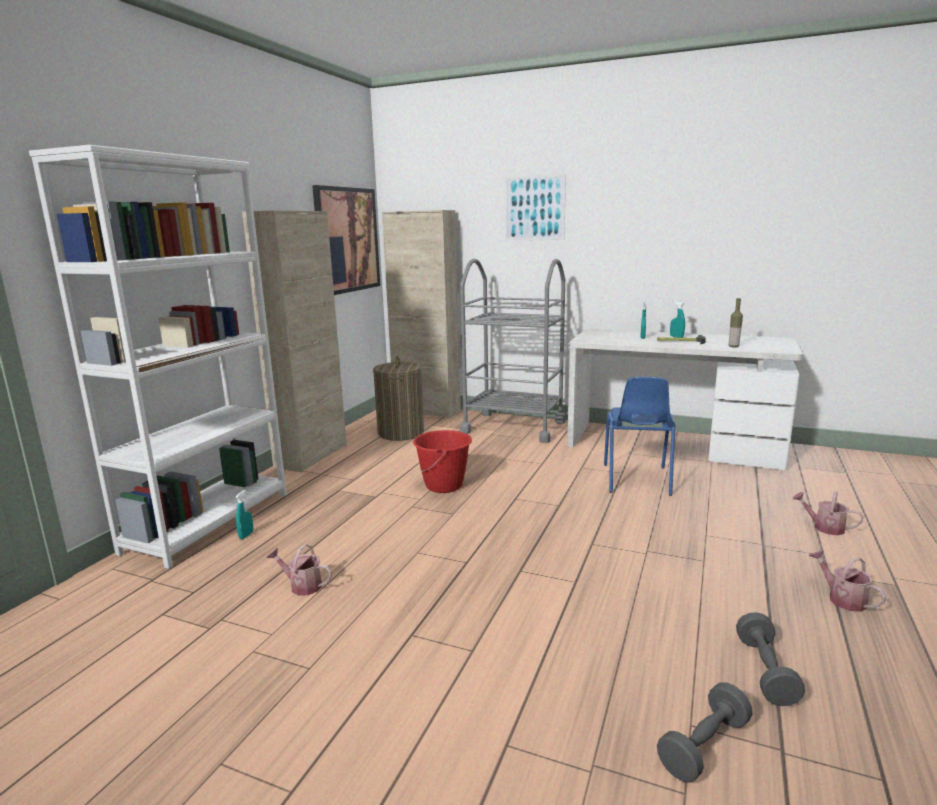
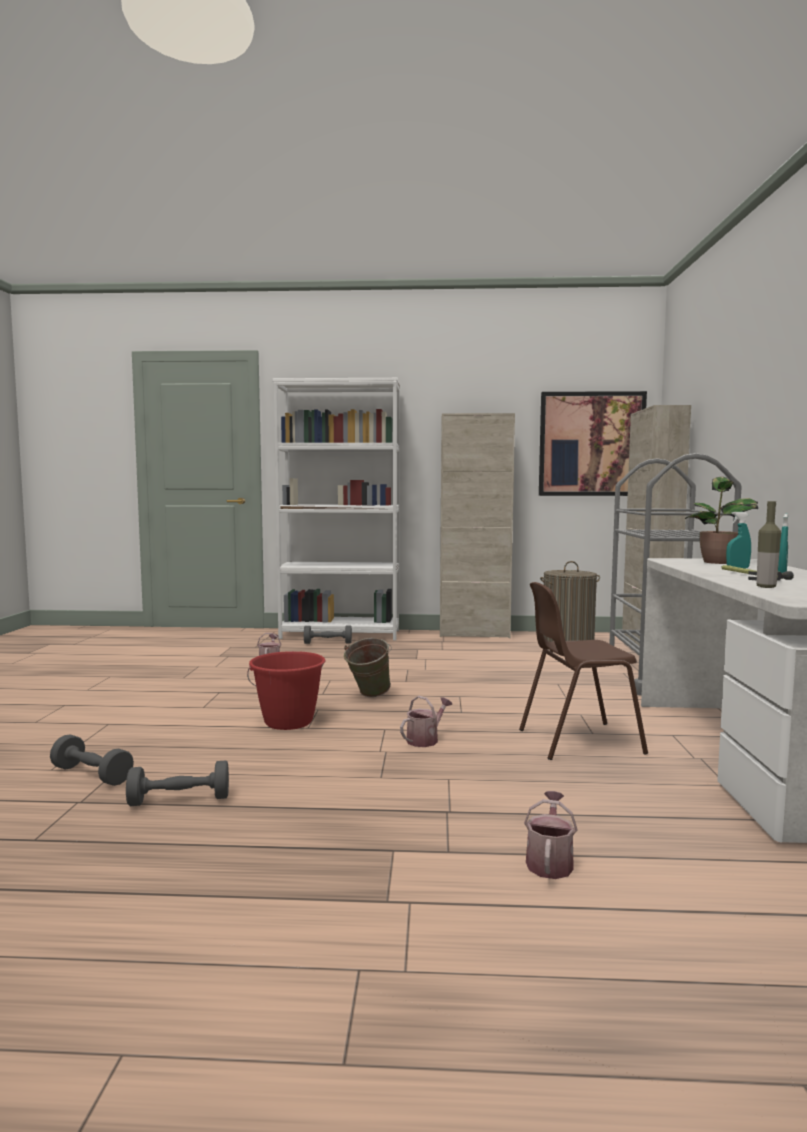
camera: 70 degrees right, 10 degrees down
turquoise spray bottle [235,490,253,539] -> grey dumbbell [304,625,352,644]
red bucket [413,430,472,493] -> red bucket moved to [247,651,326,730]
picture [505,174,566,240] -> none
blue chair [604,377,675,496] -> brown chair [519,582,648,760]
watering can [809,550,886,612] -> watering can moved to [400,696,452,747]
none -> green bucket [344,638,392,697]
none -> potted plant [685,477,758,564]

